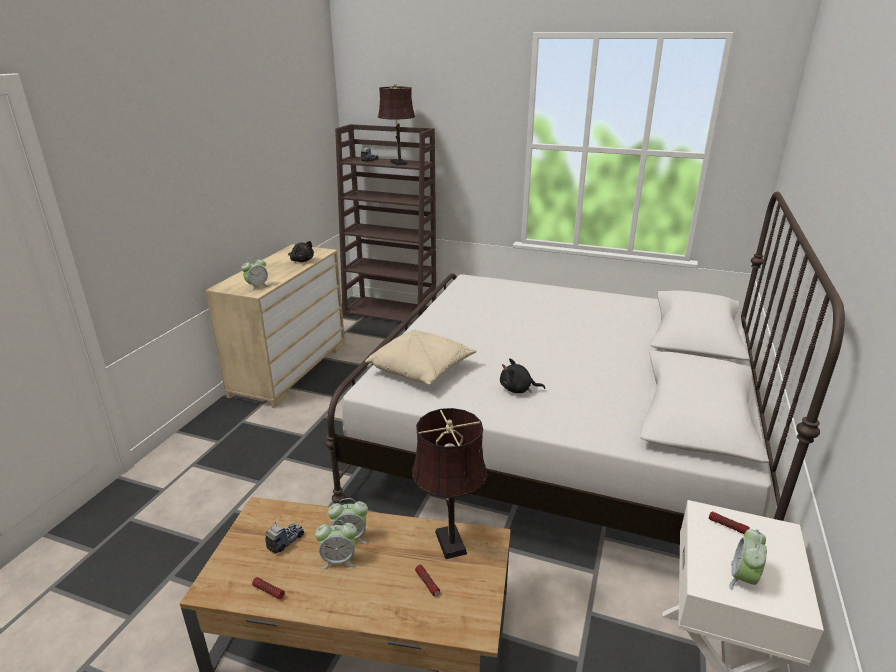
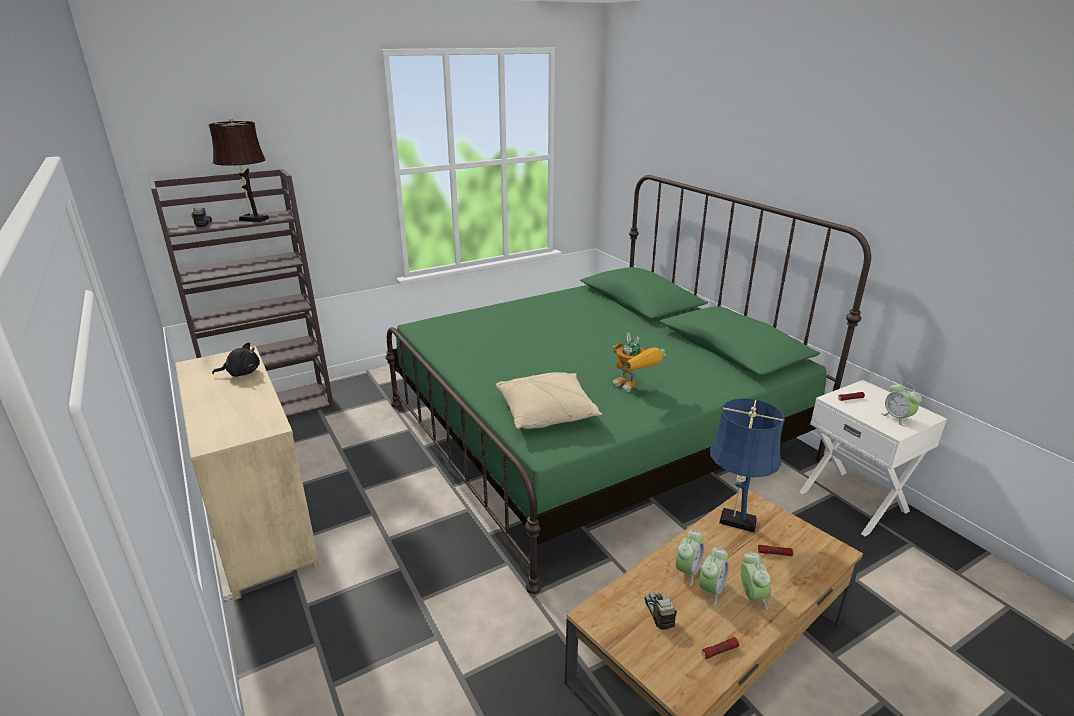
camera: 50 degrees left, 0 degrees up
alarm clock [241,257,269,291] -> alarm clock moved to [741,552,771,610]
white bed [325,192,845,545] -> green bed [385,175,871,594]
brown table lamp [412,408,488,559] -> blue table lamp [710,398,785,532]
black plush toy [500,358,545,393] -> toy robot [612,333,666,392]

